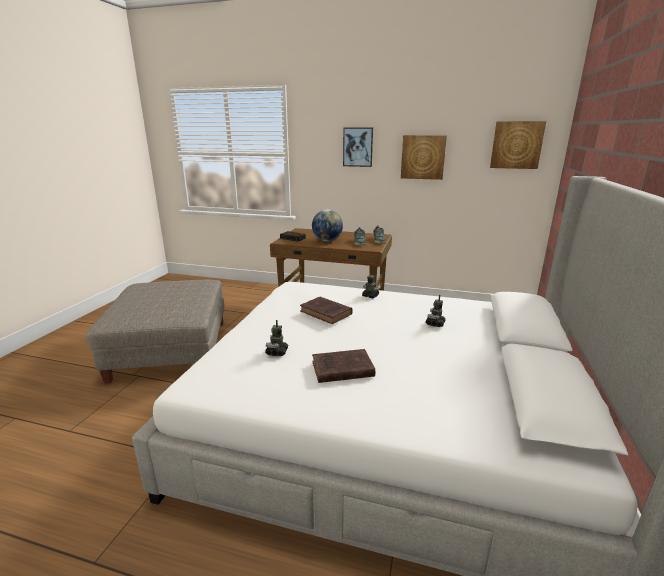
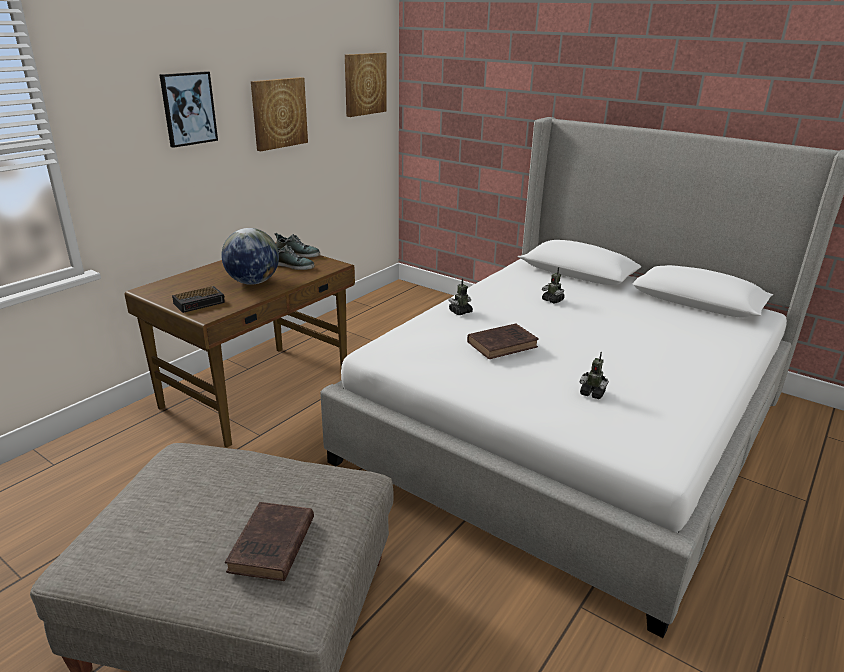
camera: 70 degrees left, 5 degrees up
brown book [312,349,375,383] -> brown book moved to [225,502,314,581]

